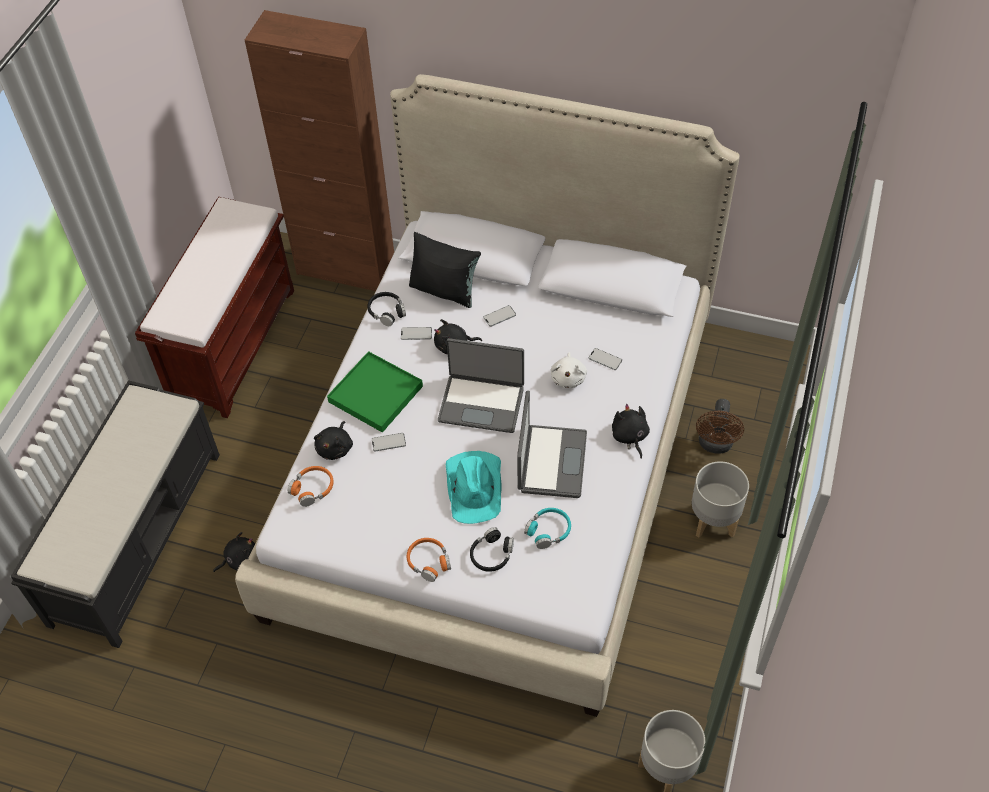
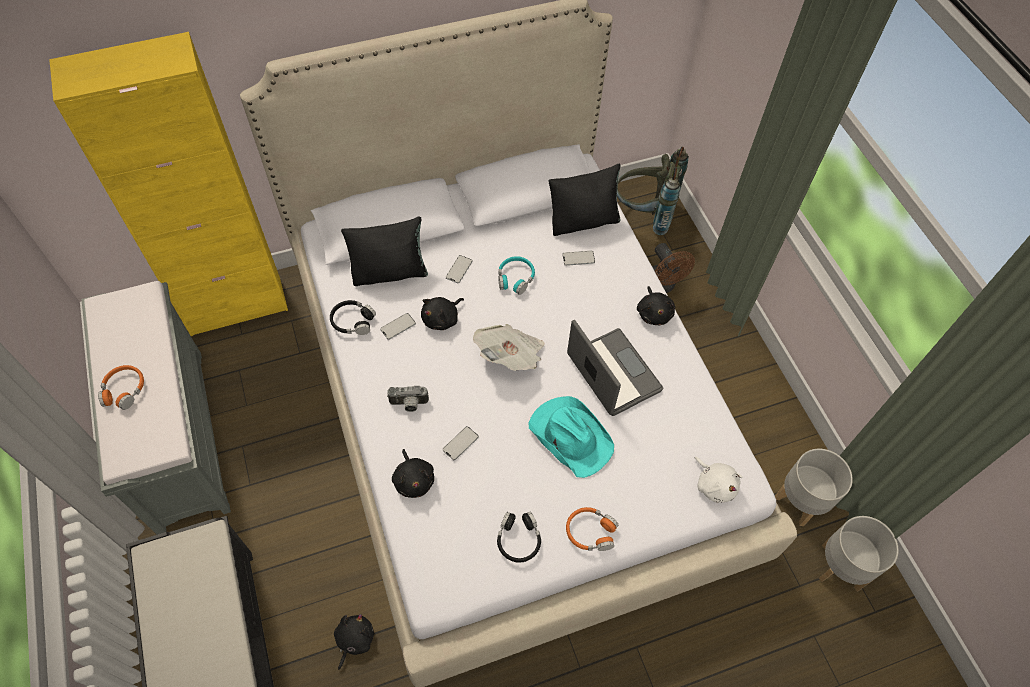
camera: 40 degrees left, 5 degrees up
brown bench [135,197,294,418] -> grey bench [81,281,231,534]
brown cabinet [245,10,394,291] -> yellow cabinet [49,32,288,336]
orange headphones [288,466,334,507] -> orange headphones moved to [98,365,144,410]
green tray [327,351,423,433] -> camera [387,386,429,412]
laptop [438,338,524,433] -> newspaper [473,324,545,371]
black headphones [470,527,514,572] -> black headphones moved to [497,512,541,562]
turquoise headphones [524,508,571,549] -> turquoise headphones moved to [498,256,535,295]
white plush toy [551,352,587,388] -> white plush toy moved to [694,457,743,503]
black plush toy [612,404,650,459] -> black plush toy turned 135 degrees counterclockwise [637,286,675,325]
grey planter [692,461,749,538] -> grey planter moved to [775,449,853,526]
none -> black pillow [548,164,621,236]
none -> grey backpack [617,147,689,235]

